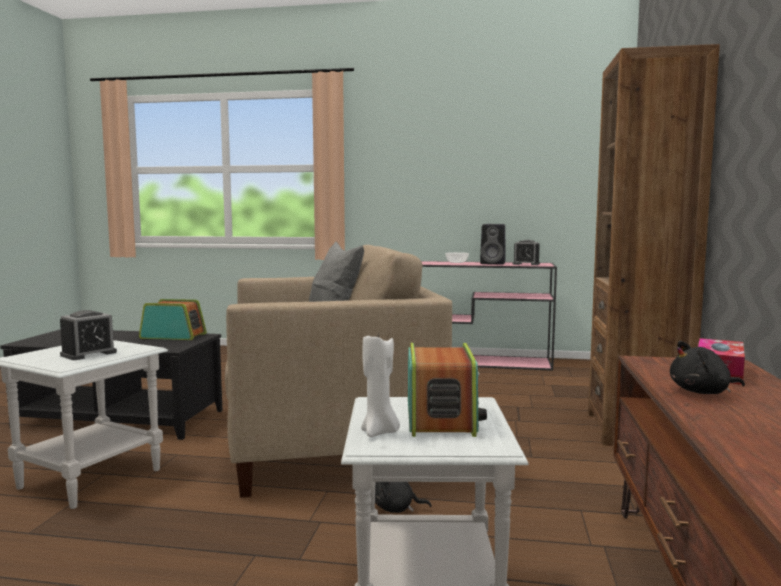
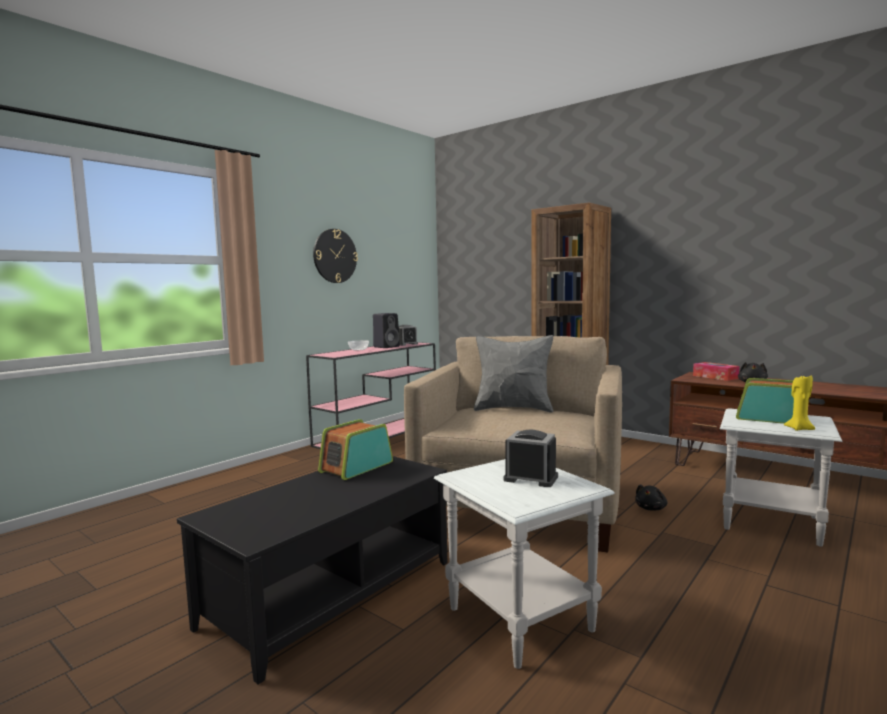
camera: 60 degrees left, 0 degrees up
alarm clock [60,310,117,360] -> alarm clock turned 45 degrees counterclockwise [503,430,558,487]
white candle [361,335,400,437] -> yellow candle [784,375,815,431]
none -> wall clock [313,229,358,283]

